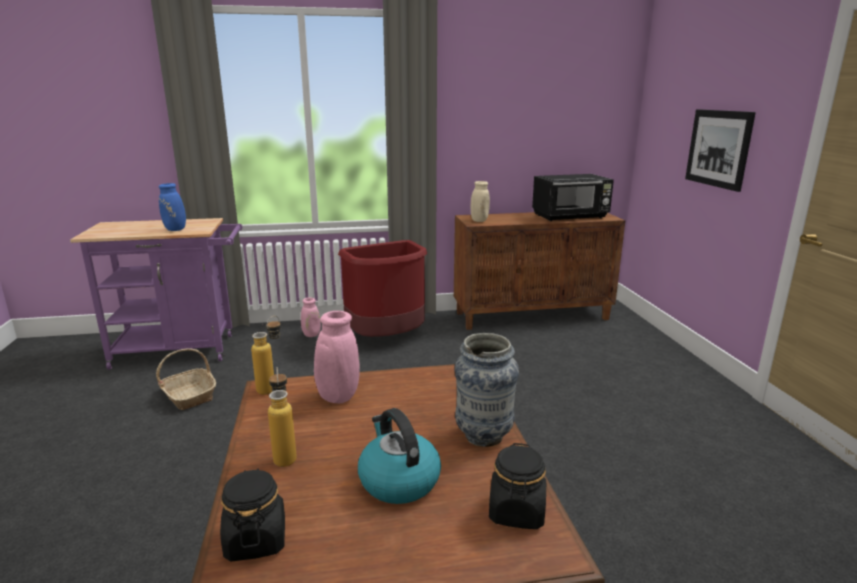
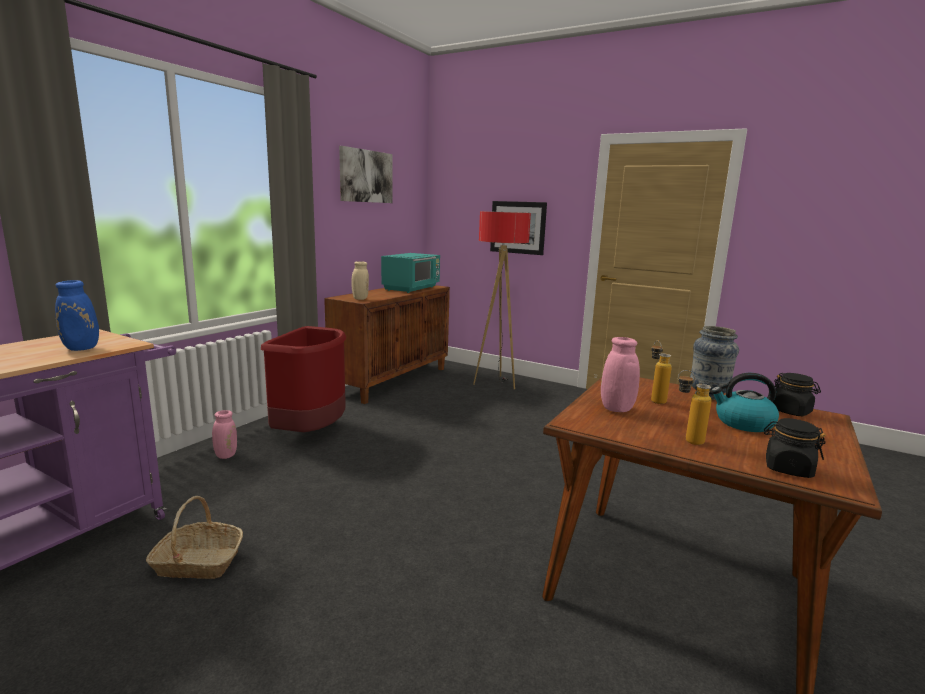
camera: 50 degrees left, 5 degrees down
bottle [251,316,281,395] -> bottle moved to [651,340,672,404]
black microwave [532,174,614,221] -> turquoise microwave [381,253,440,293]
none -> picture [339,146,392,203]
none -> floor lamp [473,211,531,389]

